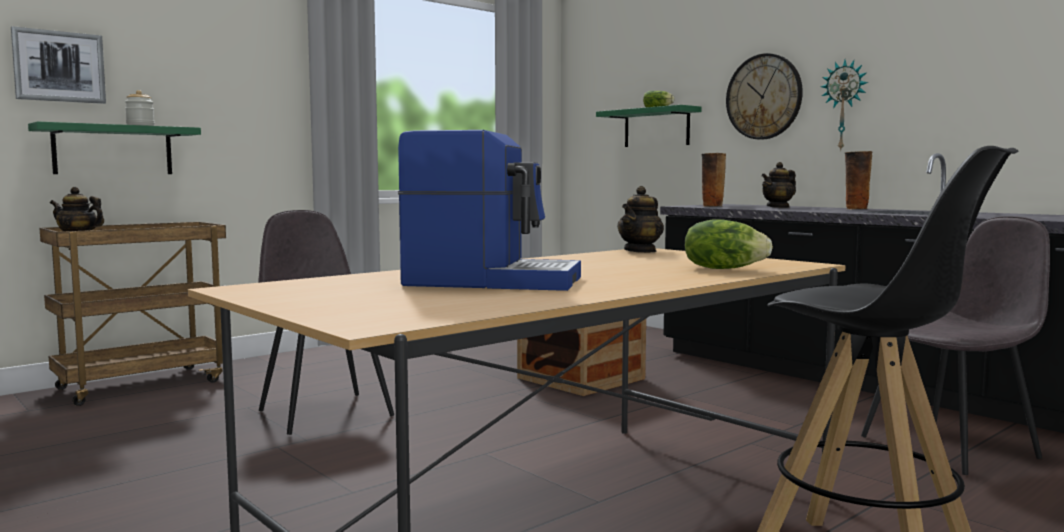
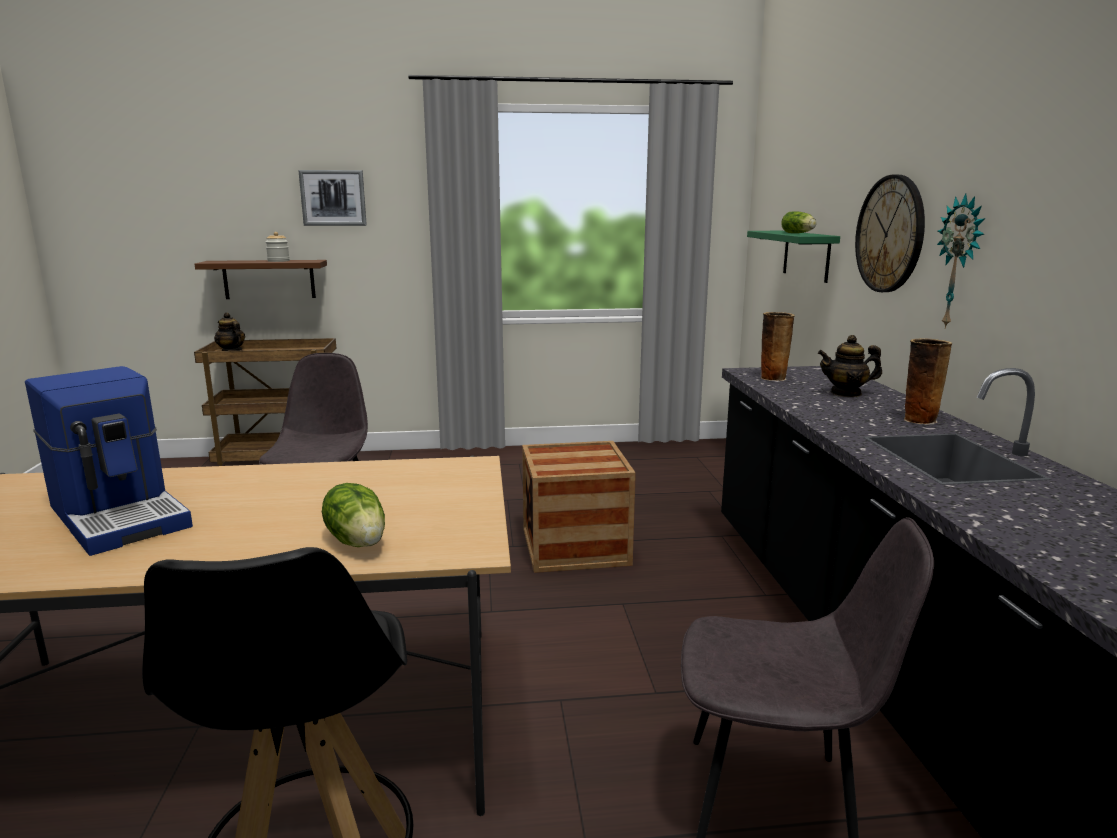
camera: 35 degrees right, 10 degrees up
picture [11,26,106,104] -> picture moved to [298,170,367,226]
green shelf [28,121,201,174] -> brown shelf [195,260,327,299]
teapot [617,186,664,253] -> none

